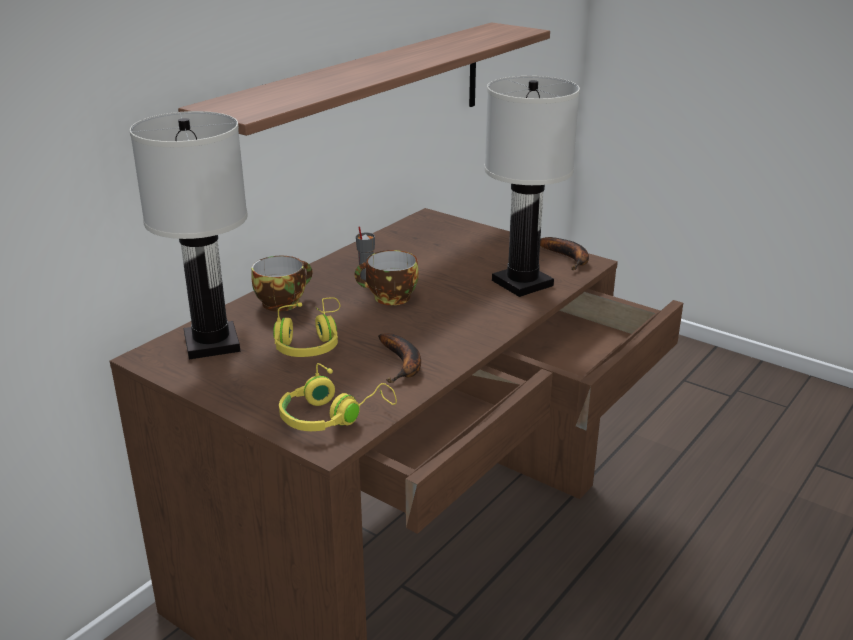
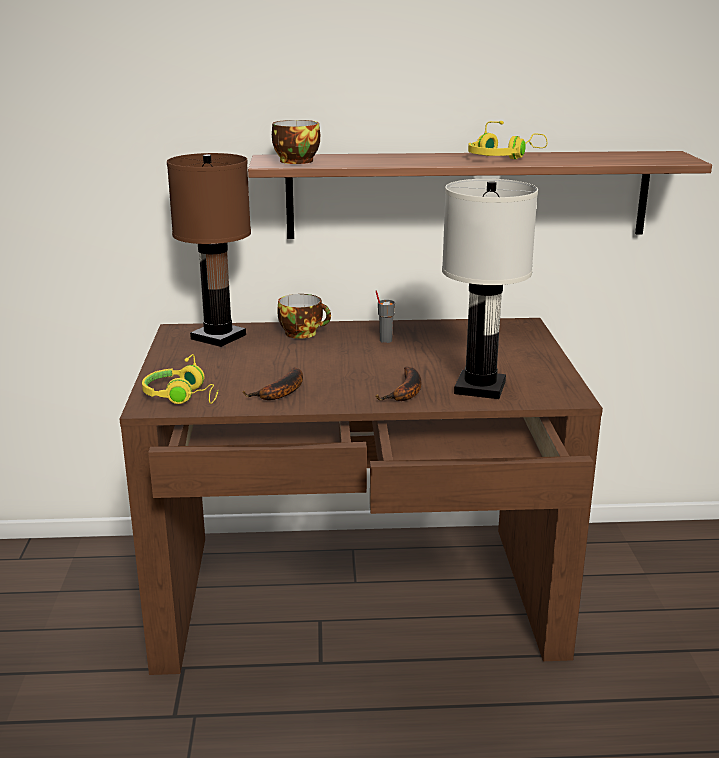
camera: 50 degrees right, 5 degrees down
white table lamp [130,111,248,359] -> brown table lamp [167,153,251,347]
yellow headphones [273,297,340,357] -> yellow headphones moved to [468,121,547,159]
cup [355,250,419,305] -> cup moved to [272,120,320,164]
banana [540,237,589,270] -> banana moved to [375,367,421,401]

